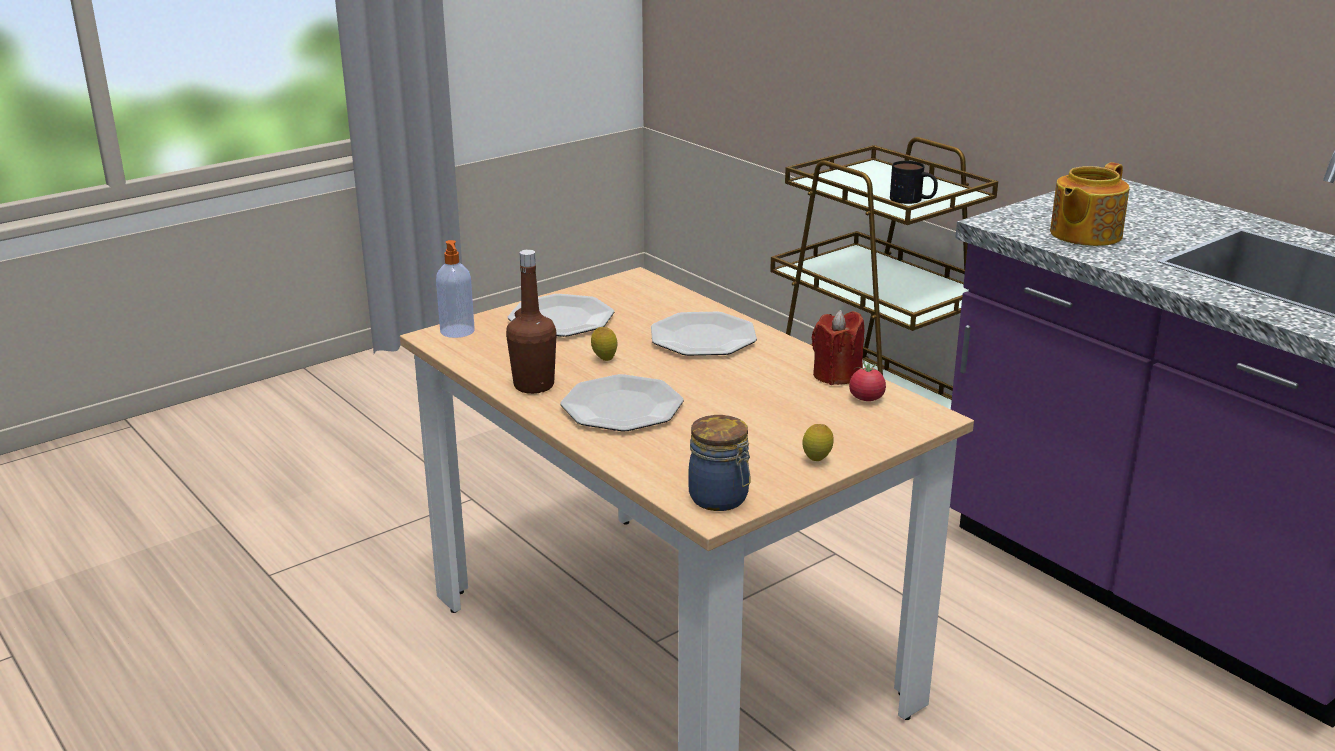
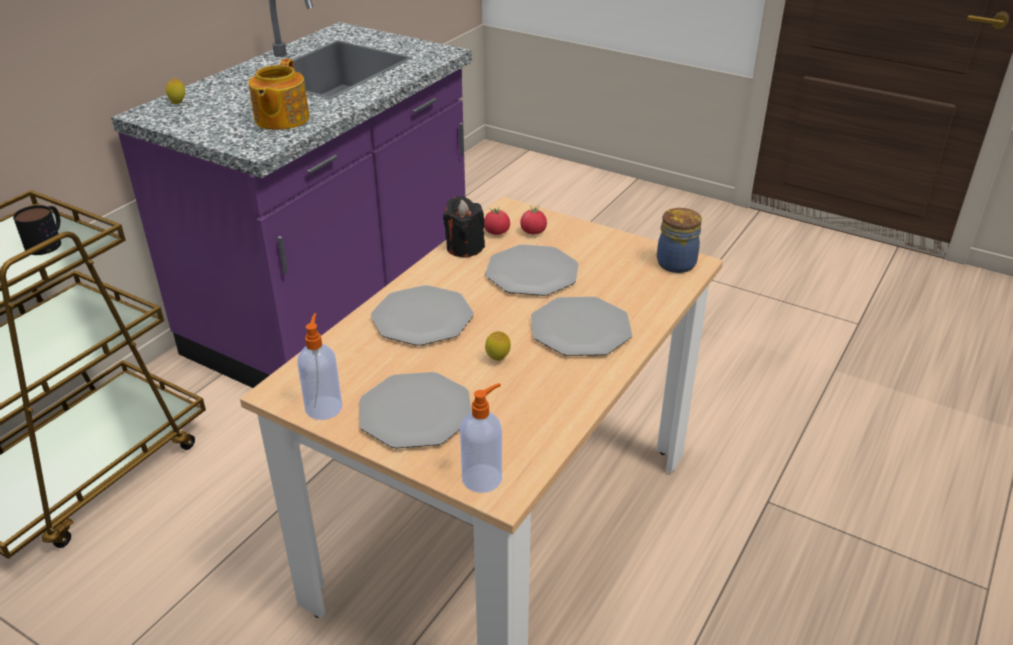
camera: 110 degrees left, 10 degrees up
brown bottle [506,249,557,394] -> none
lemon [802,424,834,461] -> lemon moved to [166,78,186,104]
red candle [812,310,864,385] -> black candle [443,196,485,257]
teapot [1050,162,1129,246] -> teapot turned 75 degrees clockwise [248,59,310,130]
none -> soap dispenser [298,313,342,420]
none -> plate [485,244,579,296]
none -> tomato [520,205,547,234]

